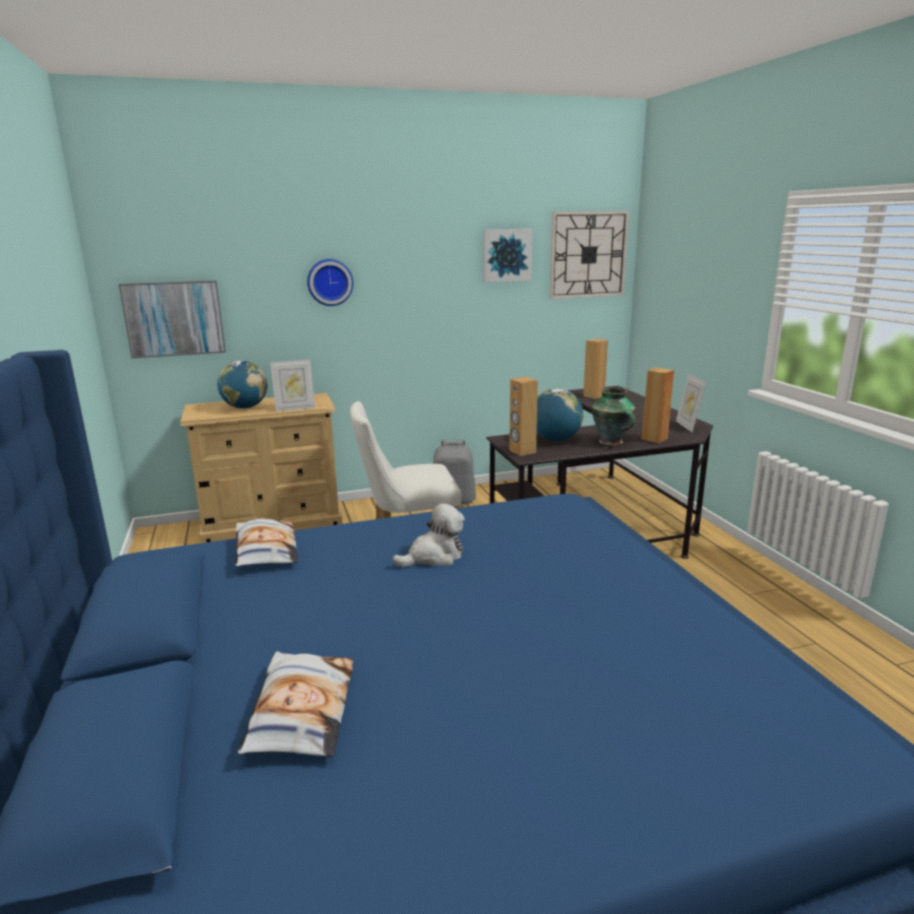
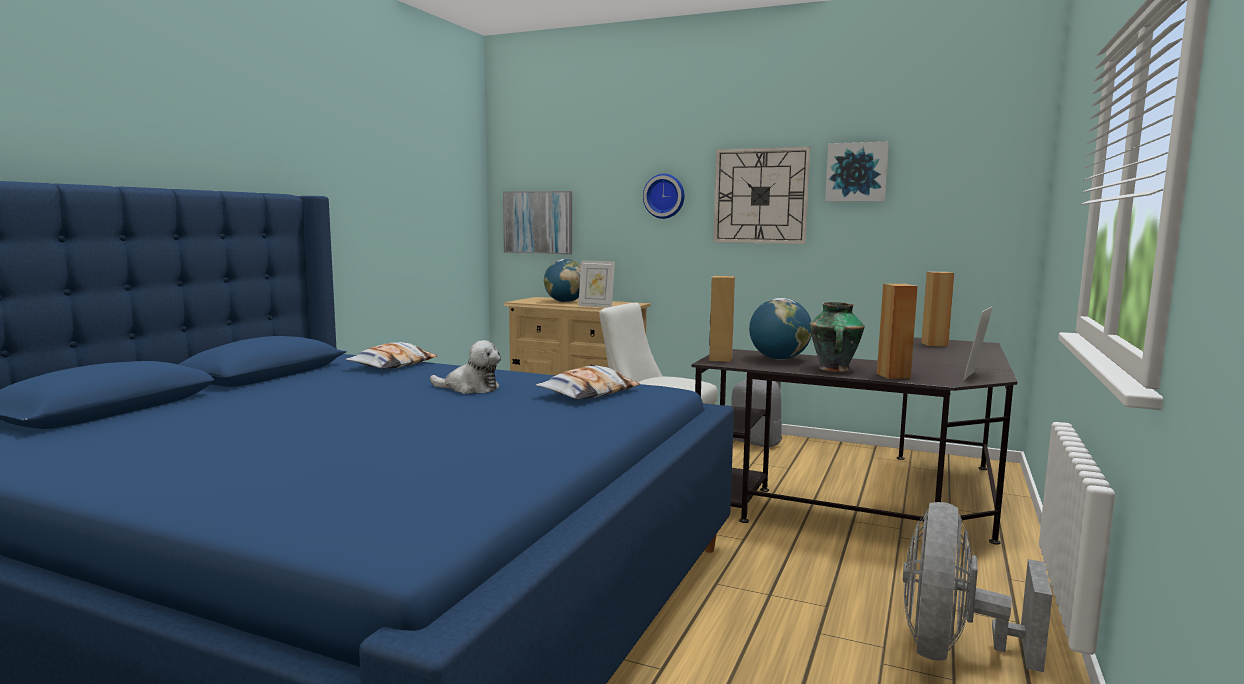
camera: 40 degrees right, 10 degrees down
pillow [238,651,353,757] -> pillow moved to [536,366,640,400]
wall clock [549,211,629,299] -> wall clock moved to [713,147,810,244]
none -> grey fan [903,502,1052,673]

